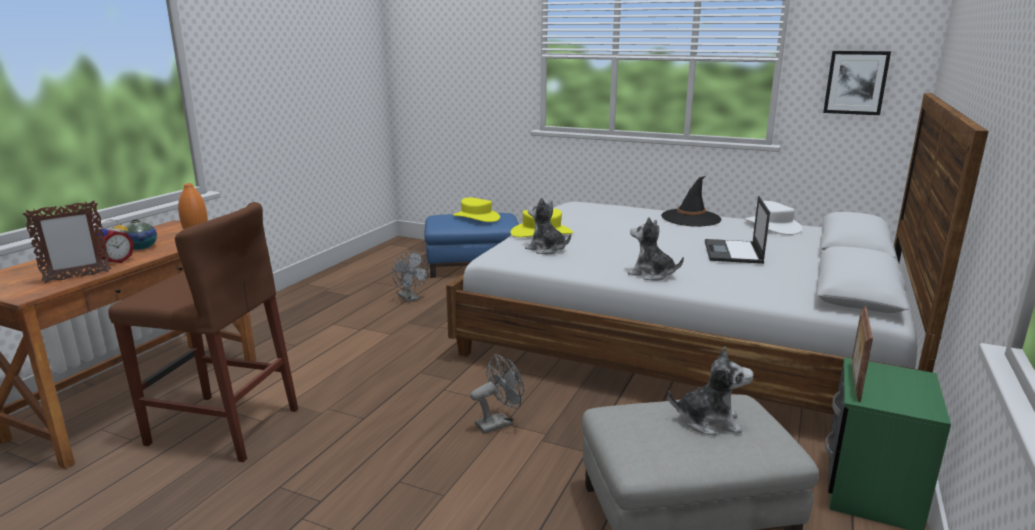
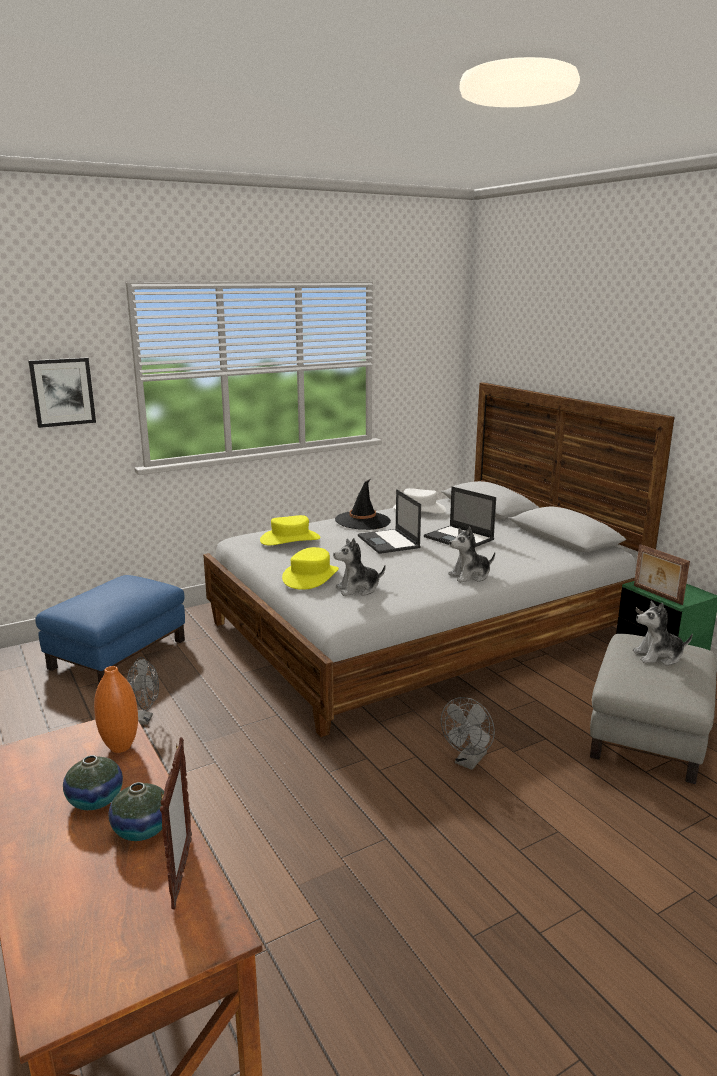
camera: 55 degrees left, 0 degrees up
alarm clock [97,219,134,264] -> vase [108,782,164,841]
brown stool [108,202,298,462] -> none
yellow hat [453,197,500,222] -> yellow hat moved to [260,515,320,545]
grey fan [470,354,524,434] -> grey fan turned 150 degrees counterclockwise [441,697,495,770]
plush toy [668,346,754,436] -> plush toy turned 135 degrees counterclockwise [633,601,693,665]
picture [823,51,891,115] -> picture moved to [28,357,96,428]
none -> laptop [358,489,421,554]

